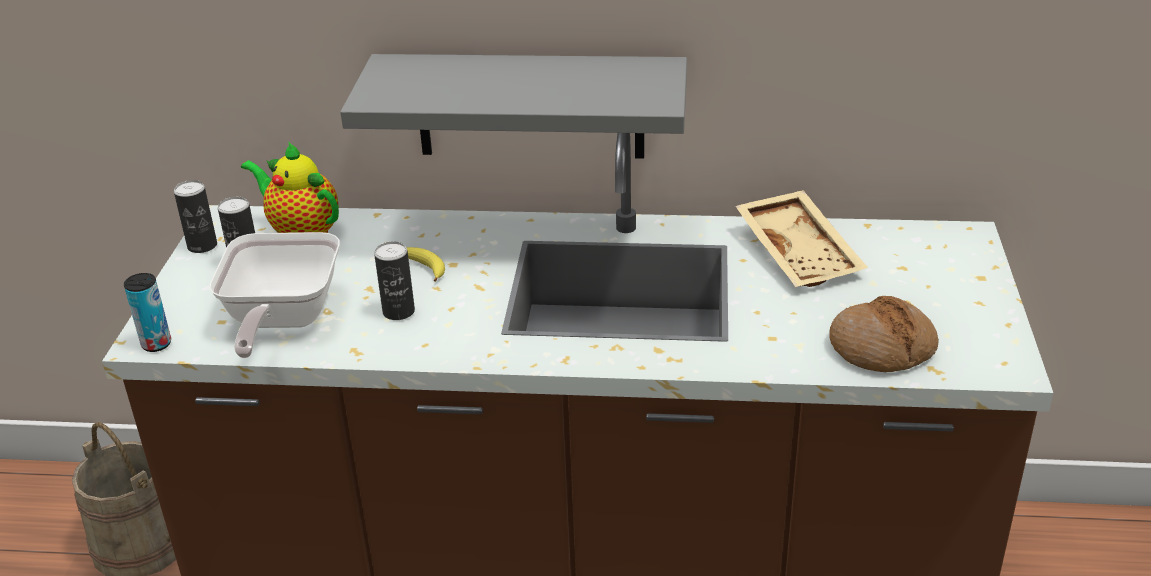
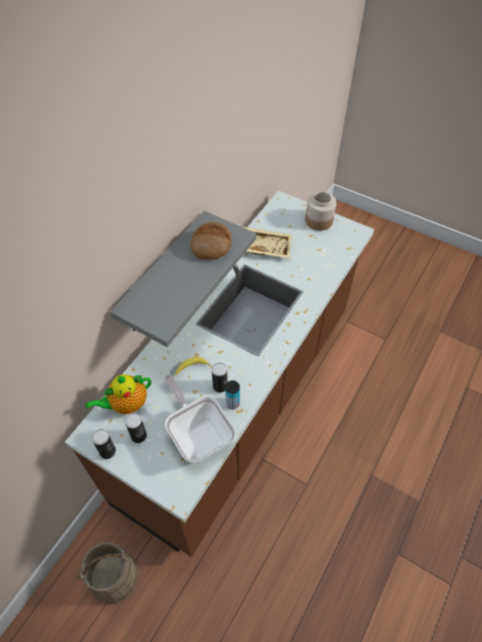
camera: 65 degrees left, 20 degrees up
can [124,273,171,352] -> can moved to [225,380,240,409]
frying pan [209,232,340,358] -> frying pan turned 150 degrees counterclockwise [164,374,236,463]
bread [829,296,939,372] -> bread moved to [191,222,232,260]
none -> jar [305,192,336,231]

